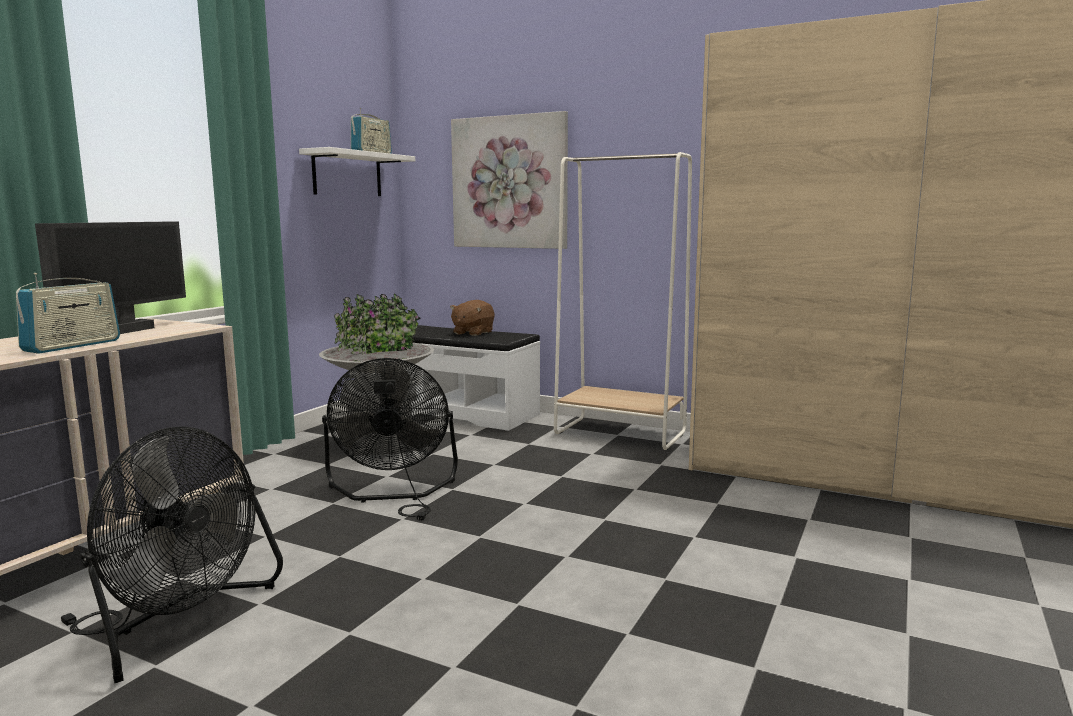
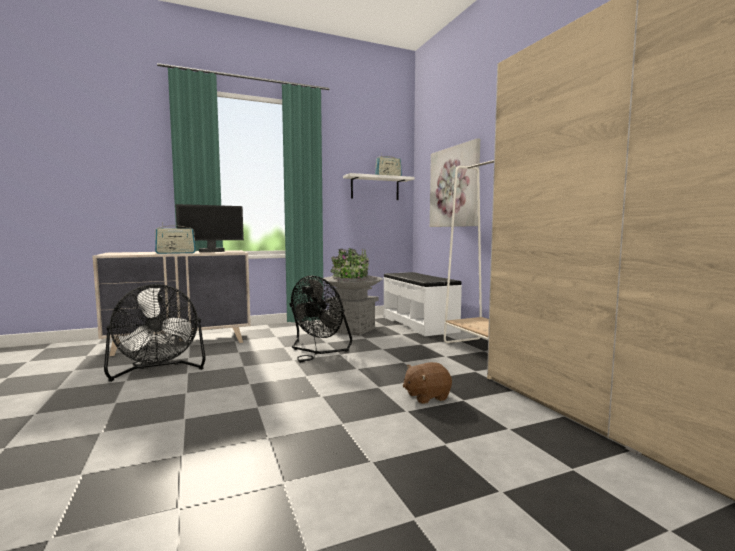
camera: 40 degrees right, 5 degrees down
brown plush toy [450,300,494,336] -> brown plush toy moved to [403,362,452,404]

